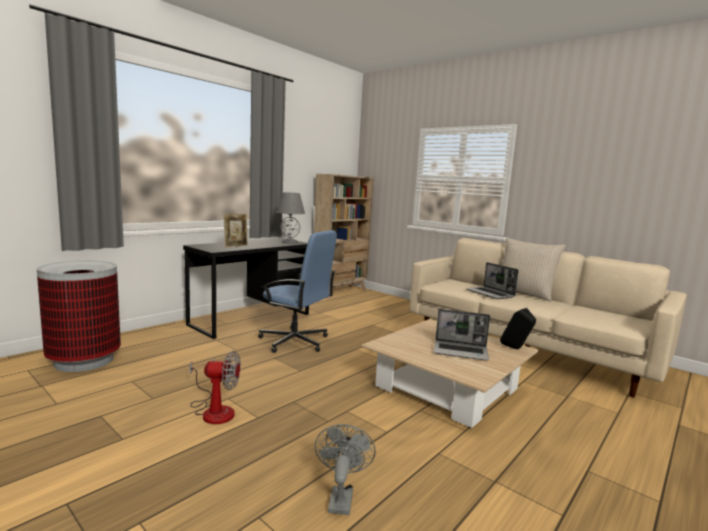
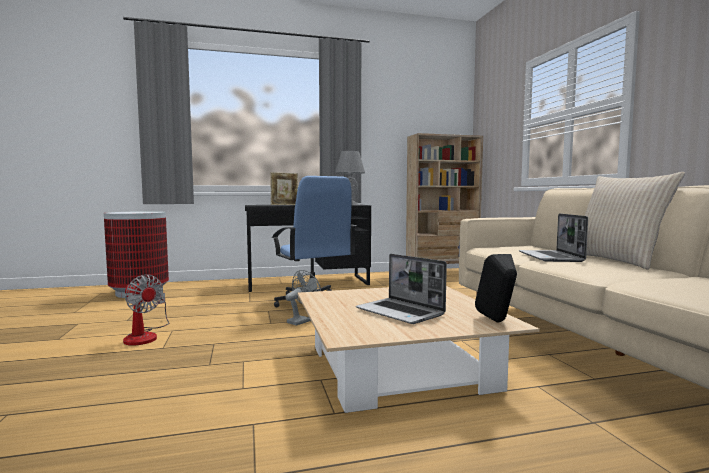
camera: 35 degrees right, 5 degrees down
grey fan [315,424,376,515] -> grey fan moved to [285,270,321,326]

